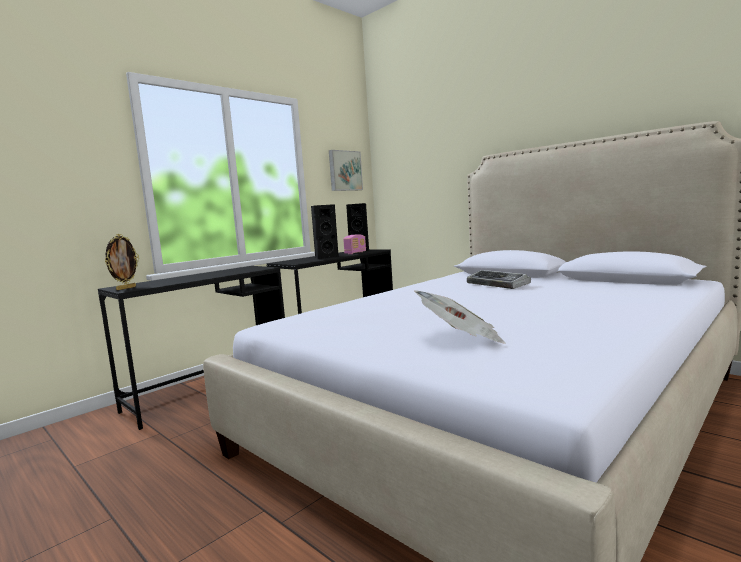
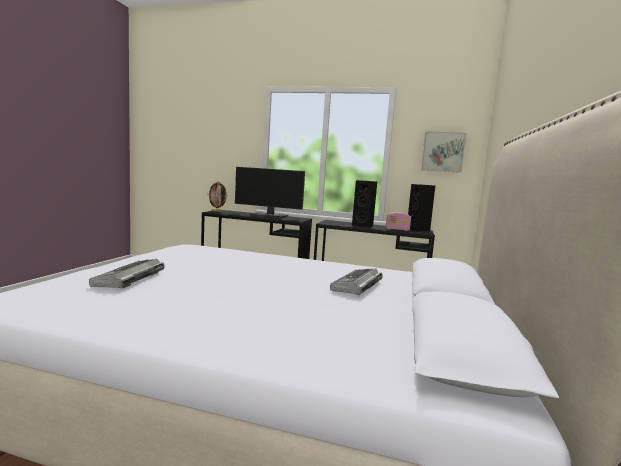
camera: 60 degrees right, 0 degrees up
newspaper [414,290,507,344] -> keyboard [89,259,165,288]
none -> monitor [235,167,305,218]

